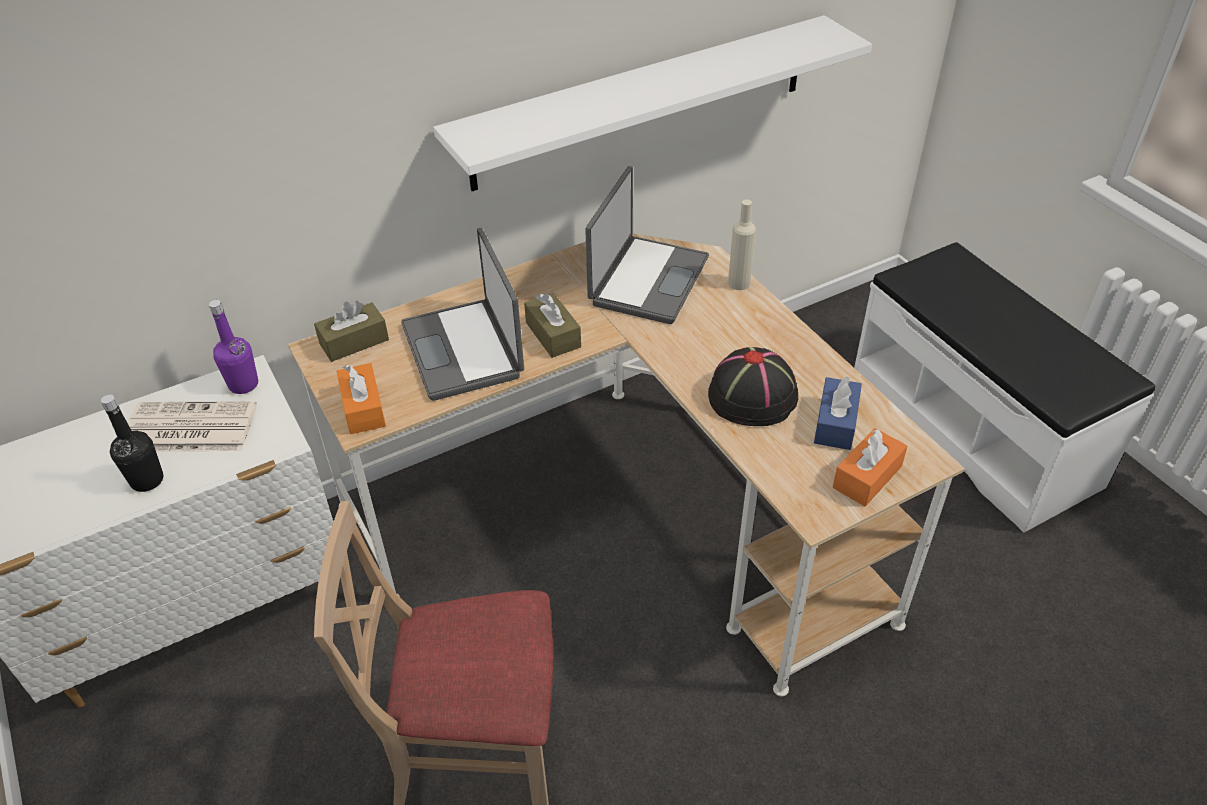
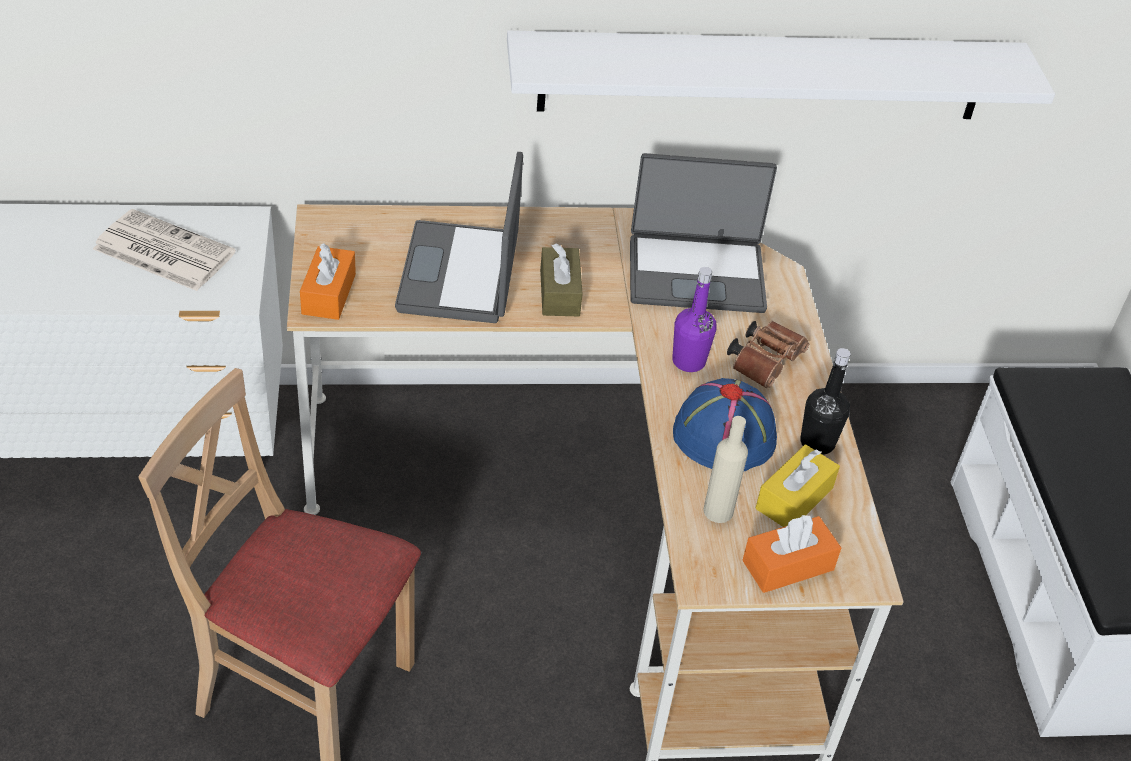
camera: 20 degrees right, 0 degrees up
black bottle [101,395,163,492] -> black bottle moved to [800,348,850,455]
purple bottle [209,300,258,394] -> purple bottle moved to [672,267,716,372]
brown tissue box [314,301,389,362] -> none
laptop [585,166,709,324] -> laptop turned 45 degrees clockwise [630,153,777,313]
black hat [708,347,798,426] -> blue hat [673,378,777,471]
beige bottle [728,200,756,290] -> beige bottle moved to [703,416,748,523]
blue tissue box [814,376,862,450] -> yellow tissue box [756,444,840,527]
none -> brown binoculars [727,321,809,388]

